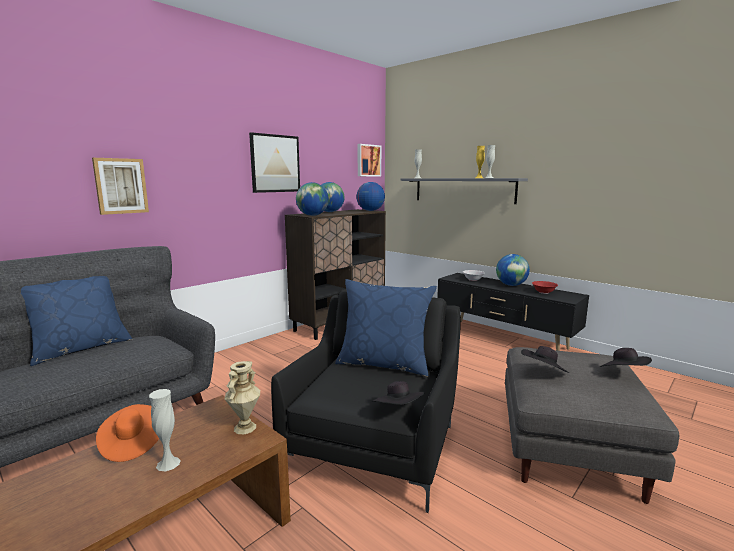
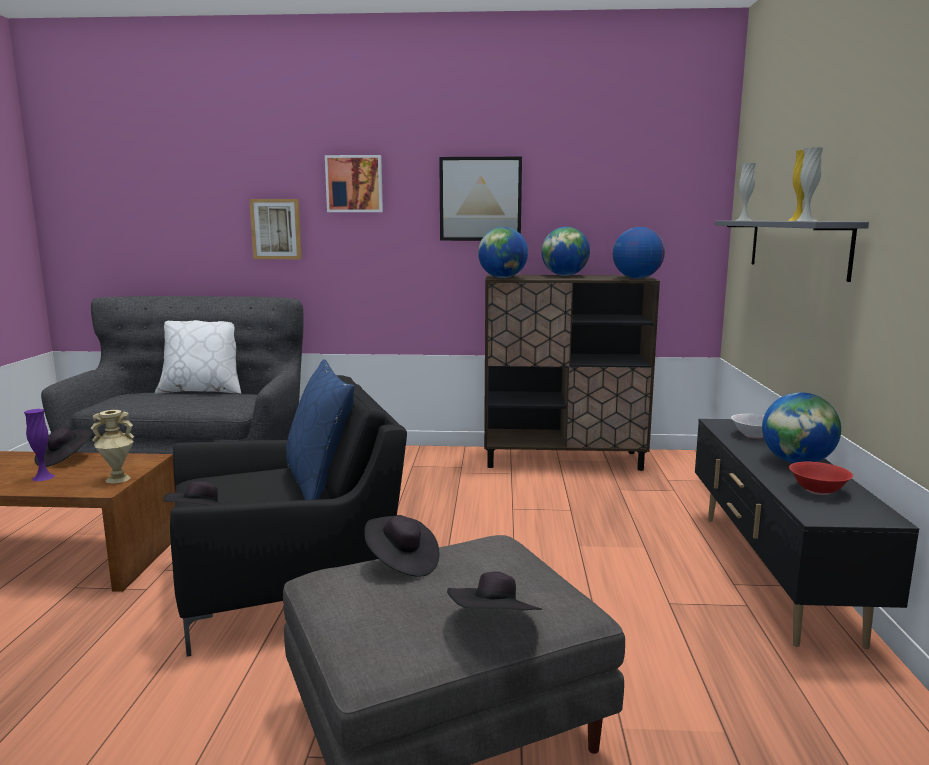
camera: 50 degrees right, 0 degrees up
blue pillow [21,276,132,366] -> white pillow [155,320,241,394]
orange hat [96,404,159,462] -> black hat [35,427,92,467]
white vase [149,389,181,471] -> purple vase [24,409,55,481]
picture [358,144,381,176] -> picture moved to [325,155,383,212]

